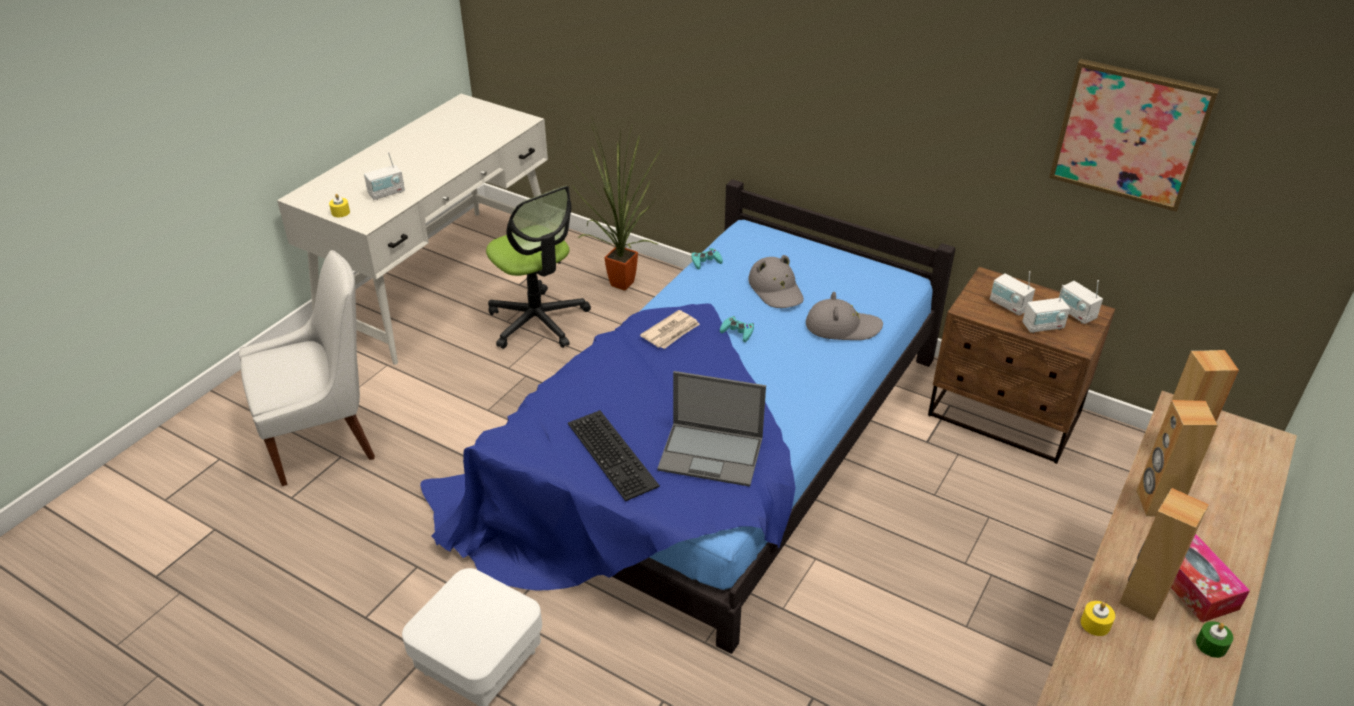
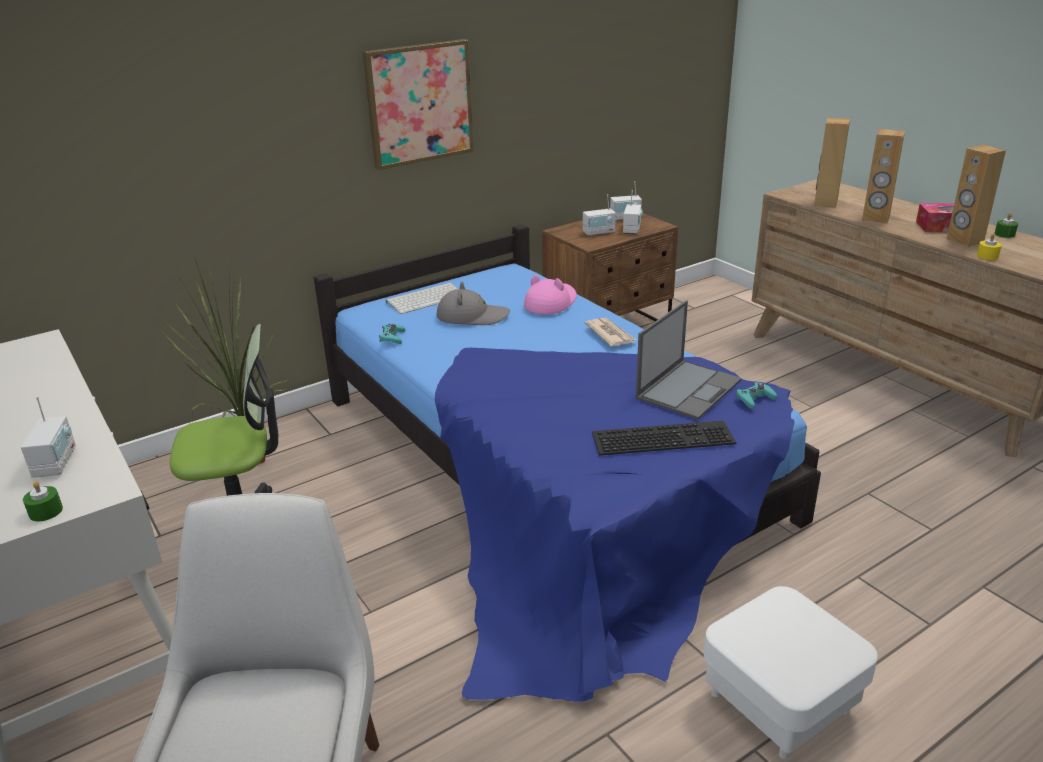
camera: 65 degrees left, 10 degrees down
yellow candle [329,194,350,217] -> green candle [23,481,63,521]
newspaper [640,310,700,349] -> newspaper moved to [585,317,637,346]
turquoise game controller [720,316,754,342] -> turquoise game controller moved to [736,382,777,409]
grey hat [806,292,883,340] -> pink hat [524,275,577,314]
picture [1049,59,1220,212] -> picture moved to [363,39,474,170]
none -> keyboard [386,283,458,314]

